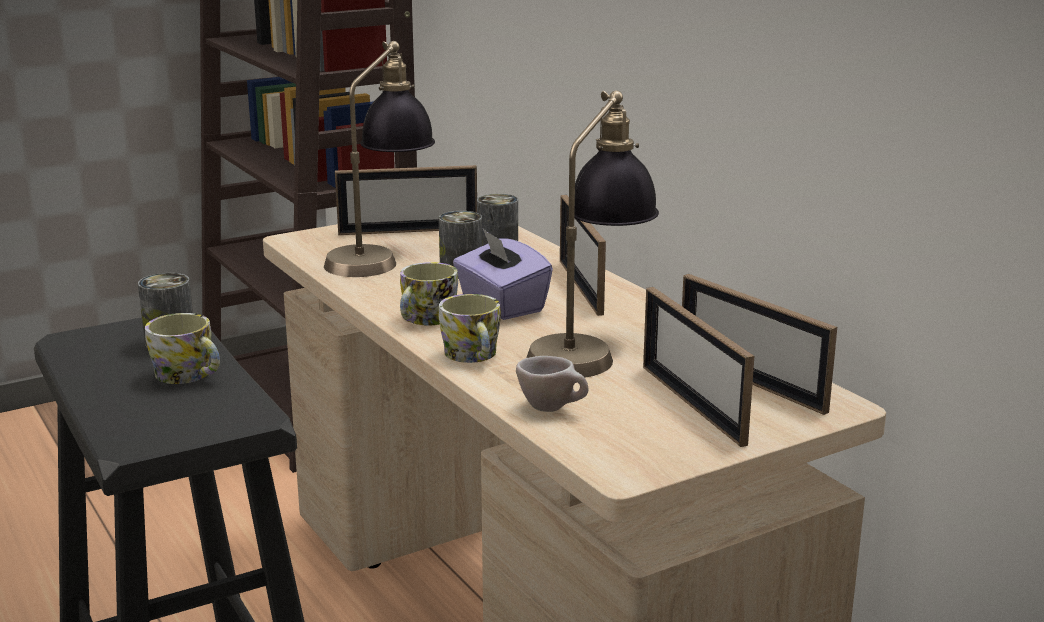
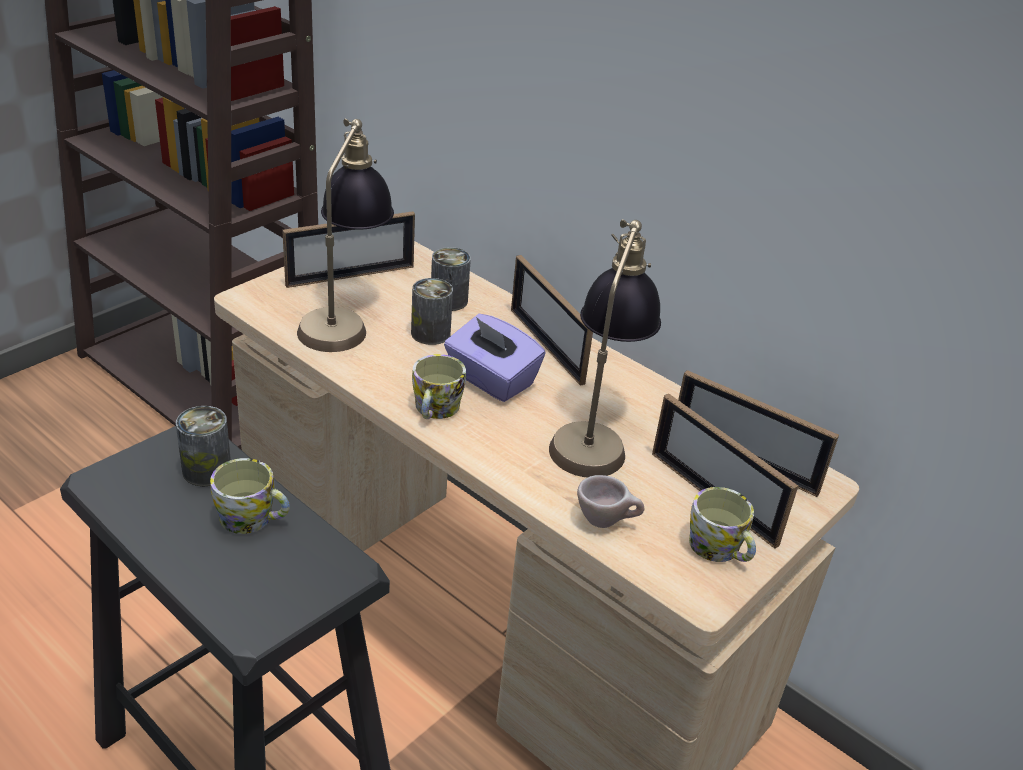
camera: 20 degrees left, 15 degrees up
mug [439,294,501,363] -> mug moved to [689,487,756,562]

